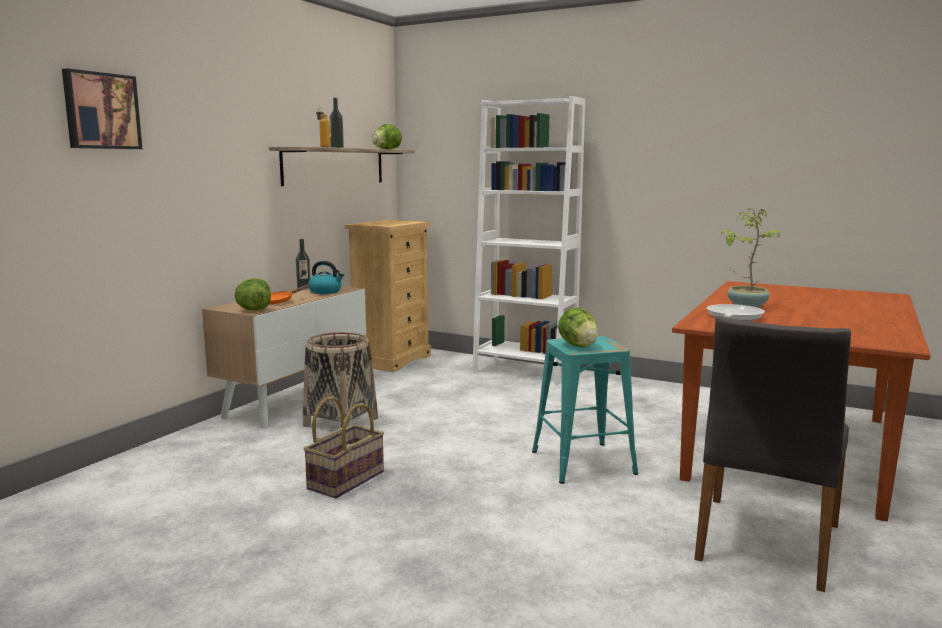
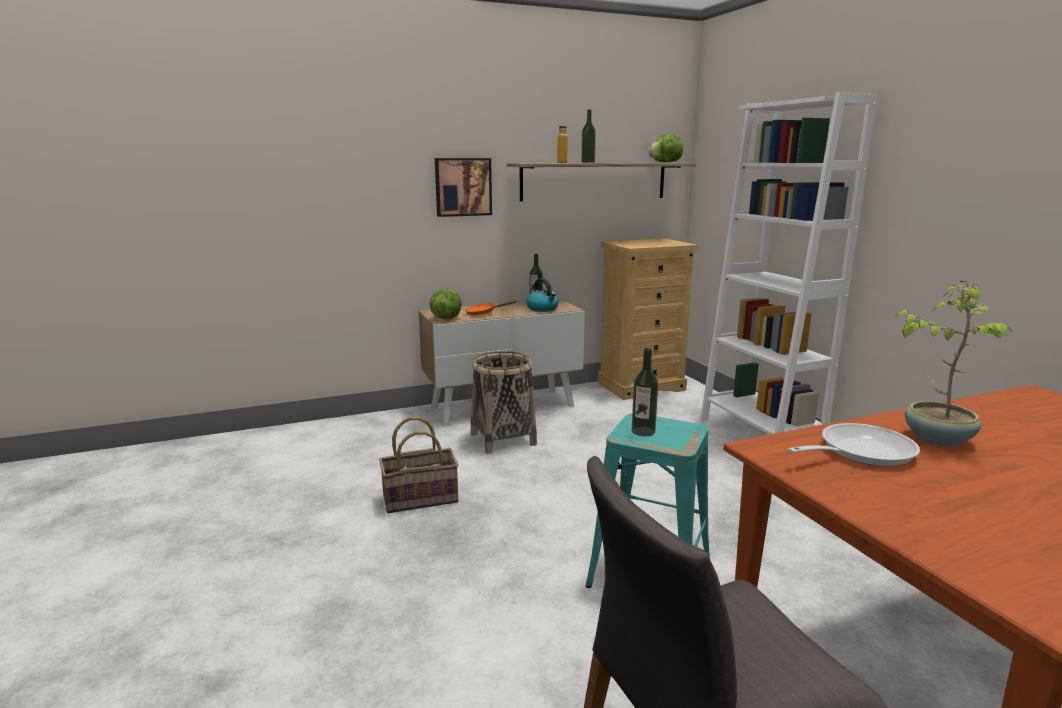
camera: 40 degrees right, 5 degrees up
picture [62,68,142,149] -> picture moved to [435,158,492,217]
lettuce [558,307,598,347] -> bottle [632,348,658,436]

